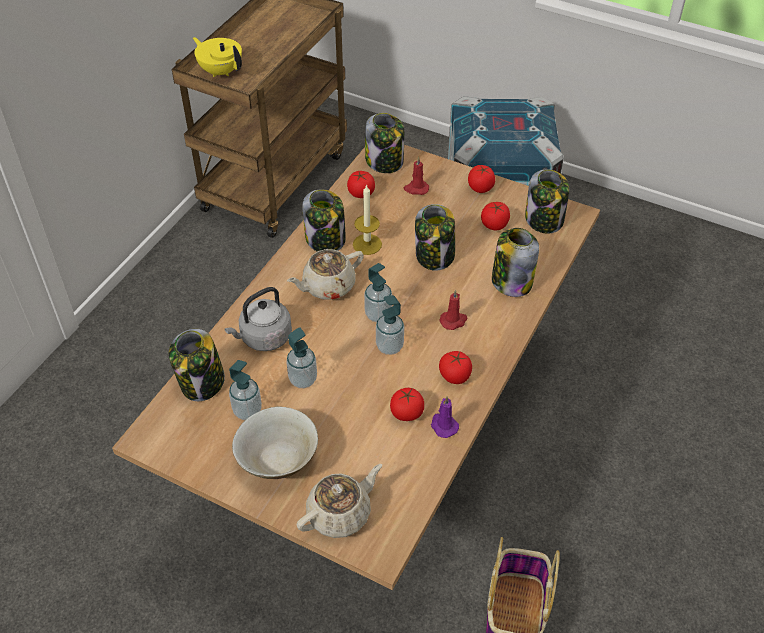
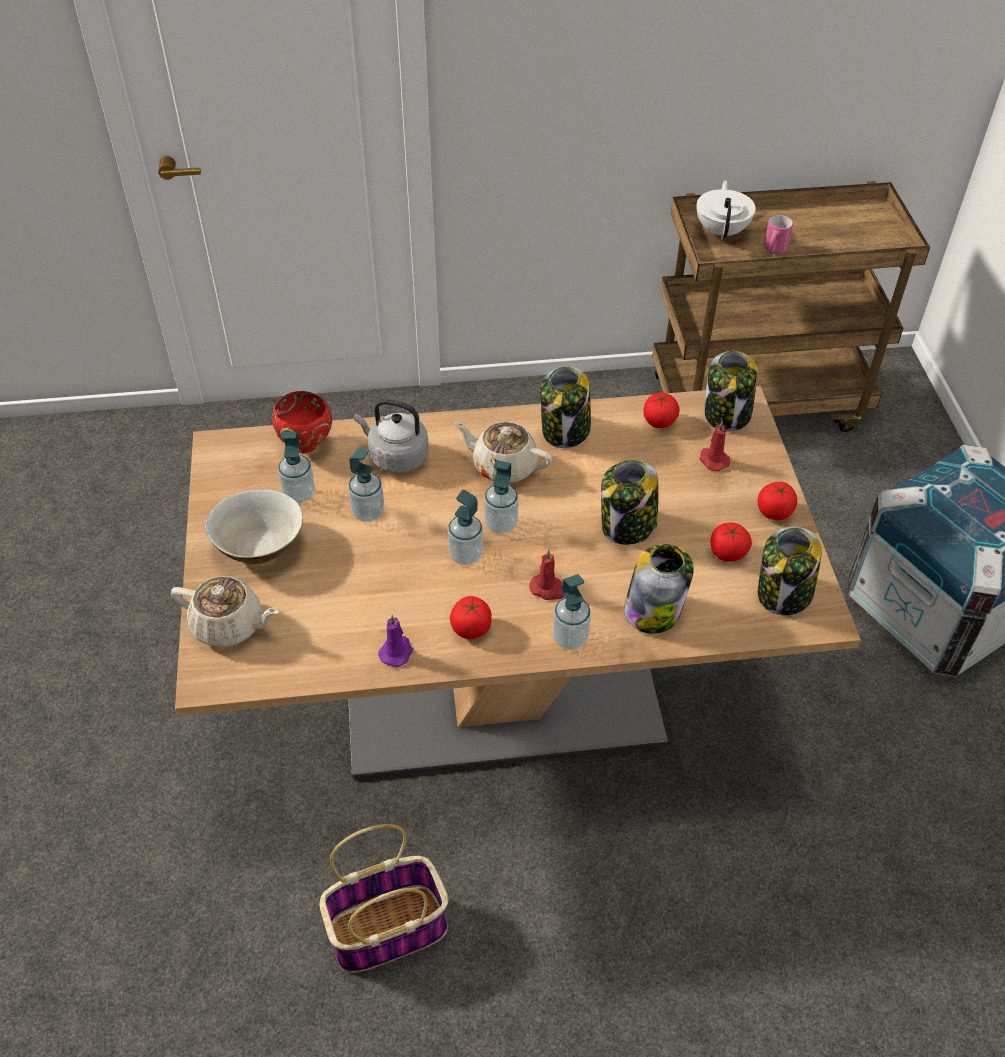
camera: 55 degrees right, 0 degrees up
jar [169,329,225,401] -> red bowl [272,391,332,453]
yellow teapot [193,37,242,77] -> white teapot [697,180,756,240]
candle [353,184,382,255] -> none
tomato [390,388,424,421] -> none
none -> soap dispenser [552,574,591,650]
none -> pink mug [764,215,793,254]

